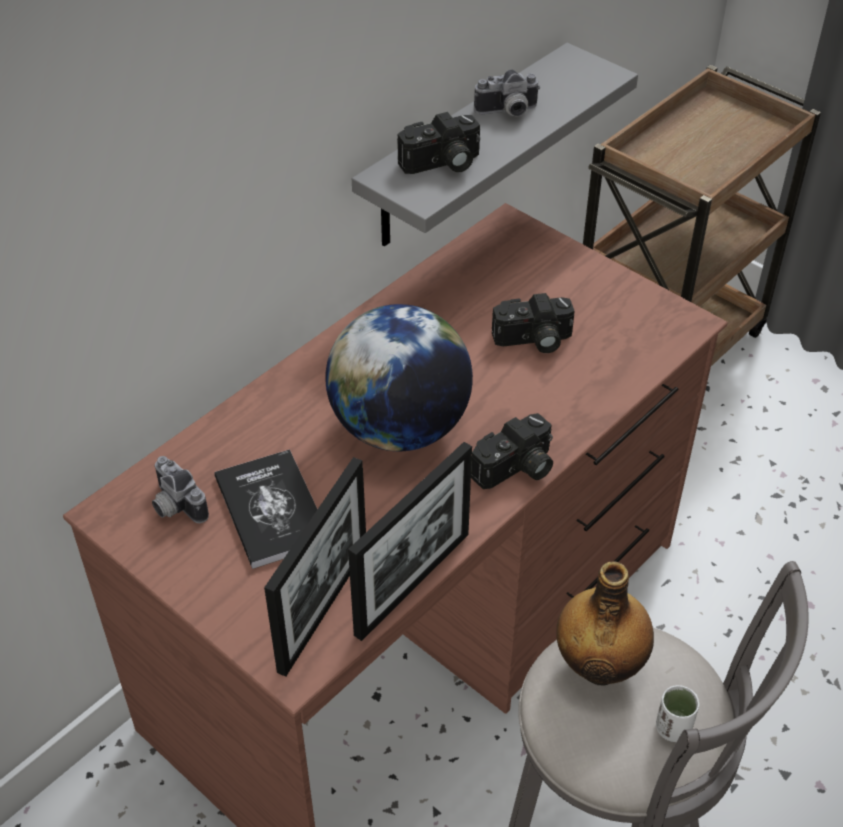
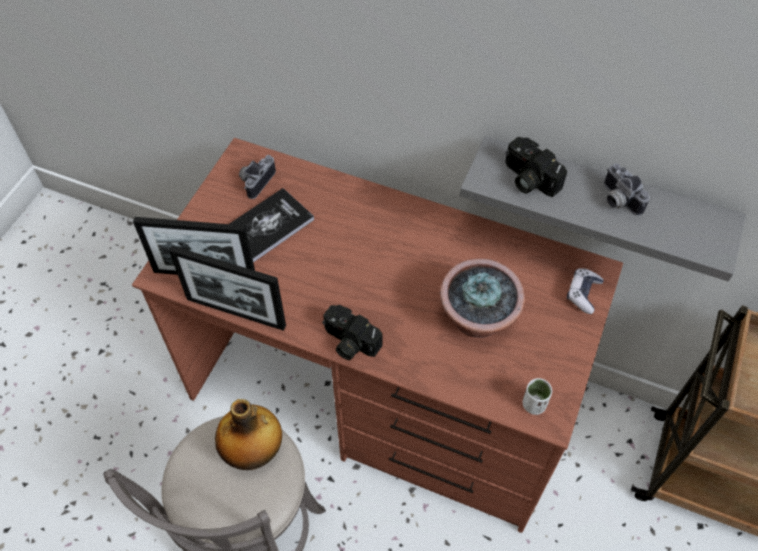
camera: 70 degrees right, 10 degrees up
globe [325,304,473,451] -> none
camera [492,293,575,353] -> potted plant [440,259,525,338]
white cup [656,685,699,742] -> white cup moved to [523,378,552,415]
none -> game controller [567,268,604,314]

